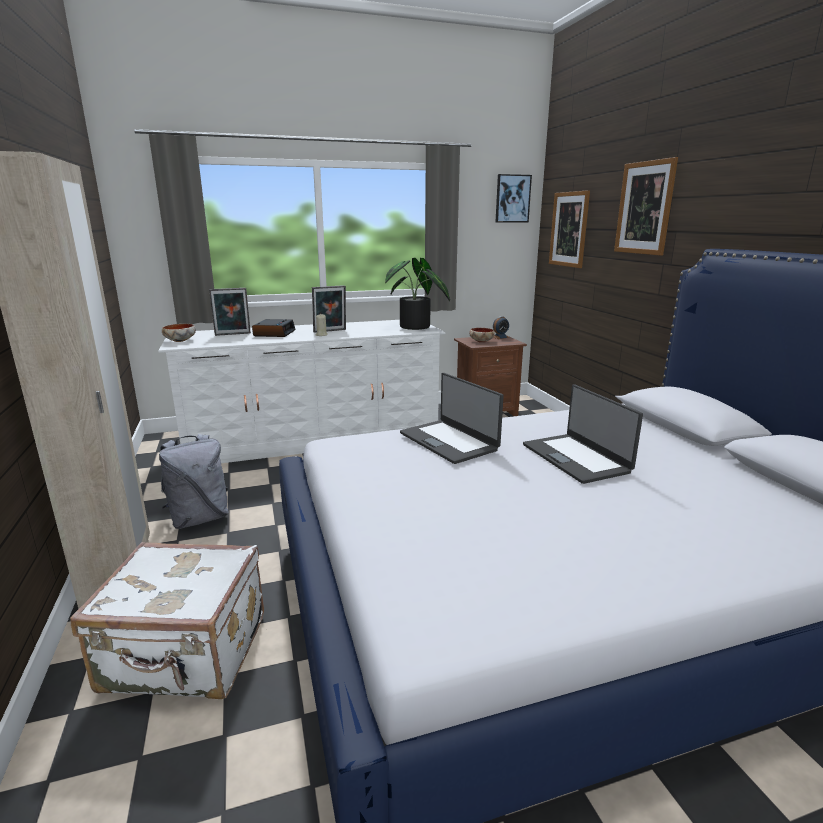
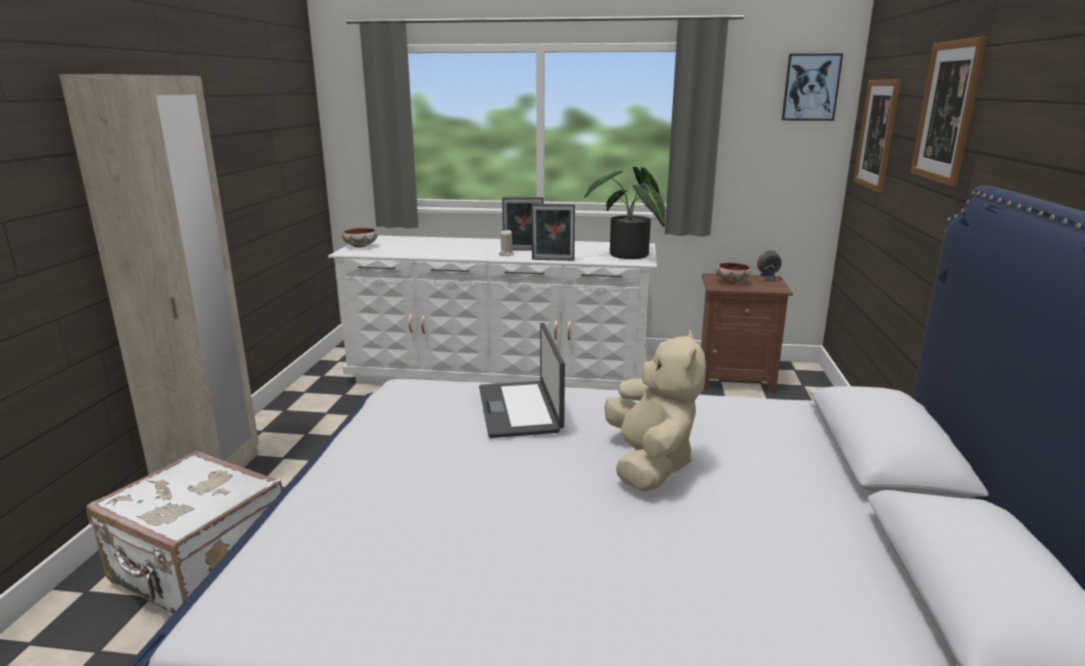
camera: 25 degrees right, 0 degrees up
grey backpack [159,434,228,529] -> none
picture frame [209,288,251,336] -> picture frame moved to [531,204,575,261]
alarm clock [252,319,295,337] -> none
laptop [523,385,643,484] -> beige plush toy [605,330,706,492]

